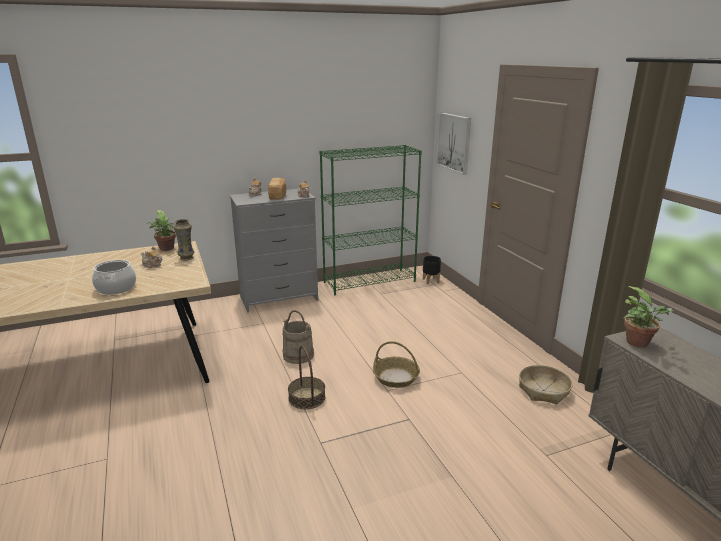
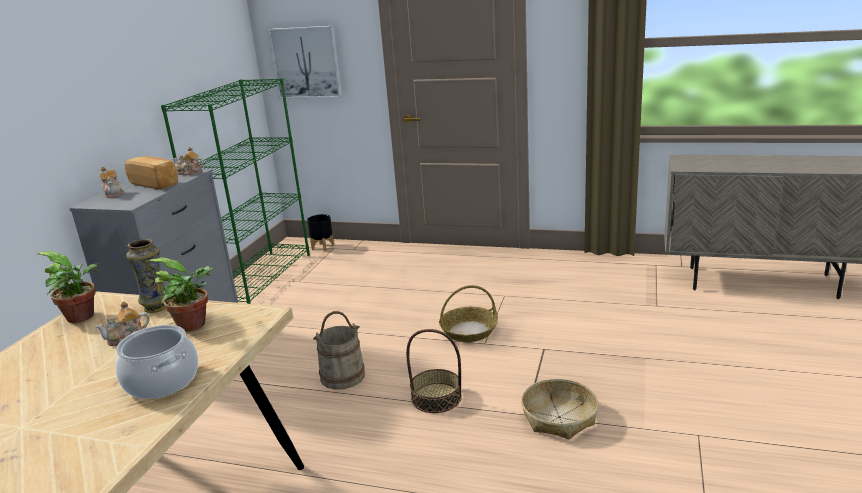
camera: 50 degrees left, 0 degrees up
basket [519,365,572,404] -> basket moved to [521,379,598,439]
potted plant [623,286,674,348] -> potted plant moved to [148,257,214,332]

